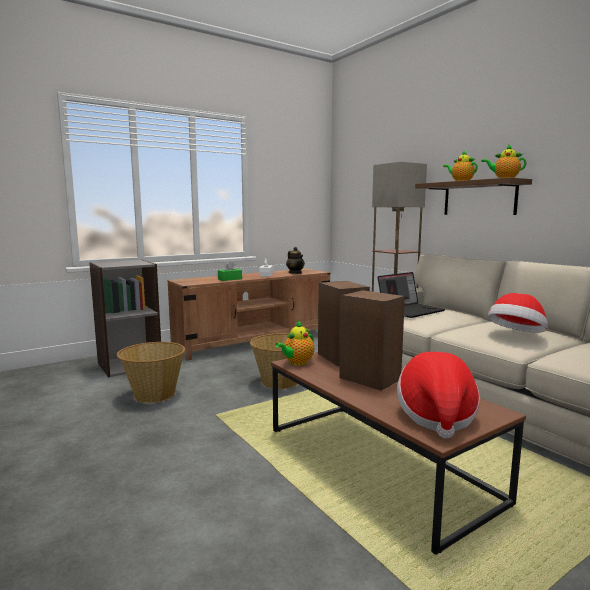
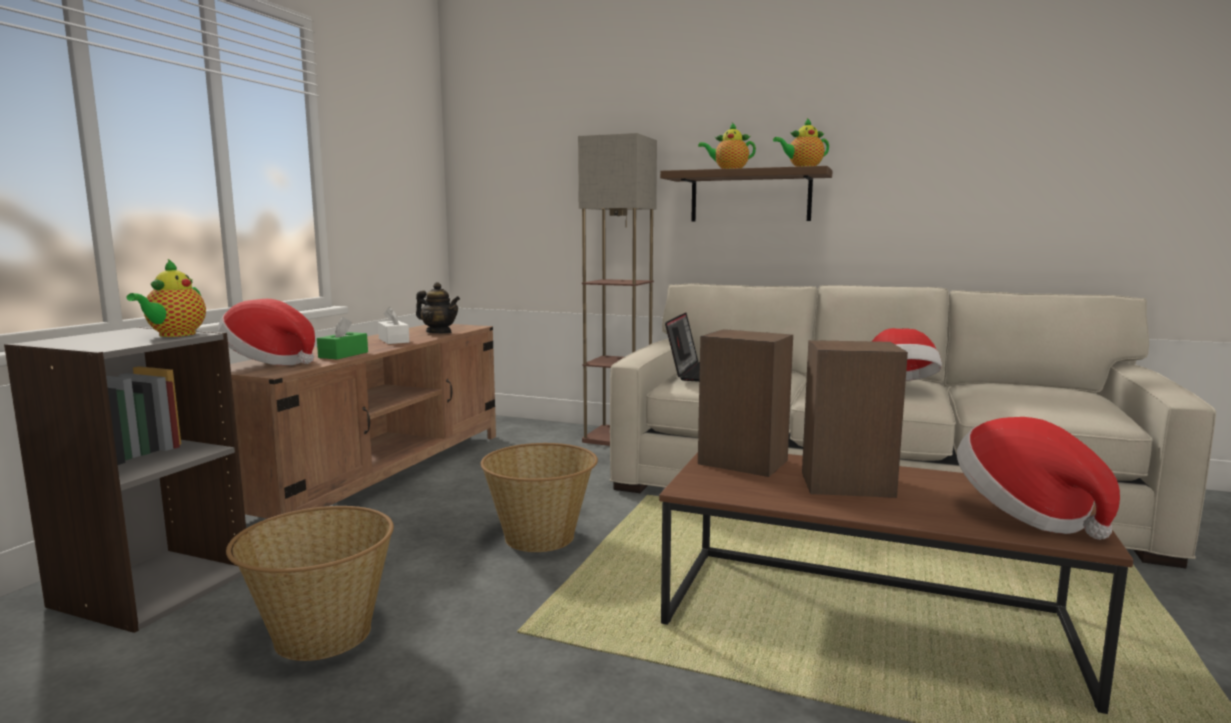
camera: 35 degrees left, 0 degrees up
teapot [275,320,314,365] -> teapot moved to [126,259,206,337]
none -> hat [217,299,315,366]

